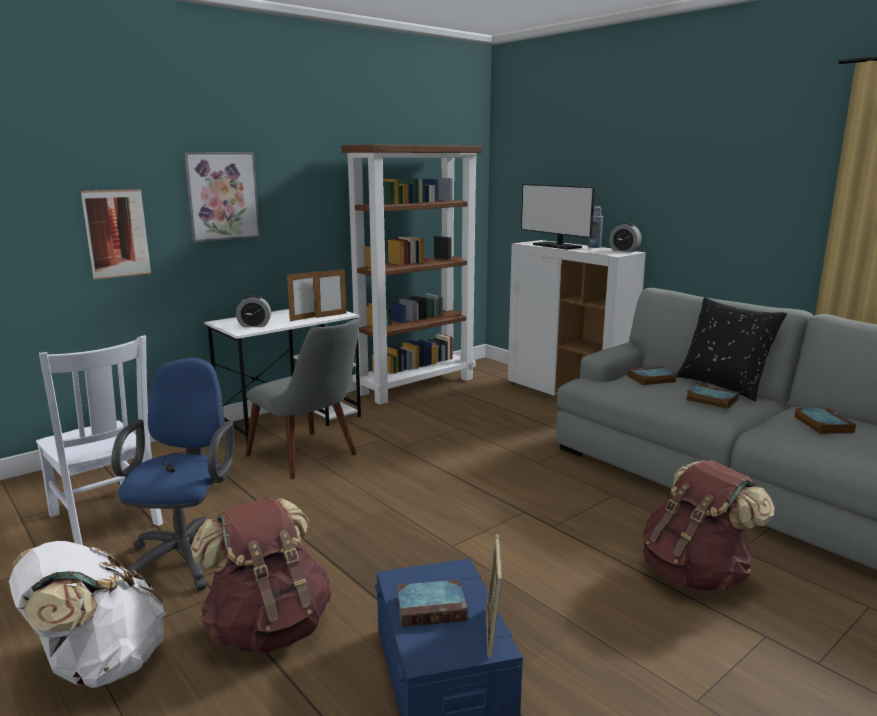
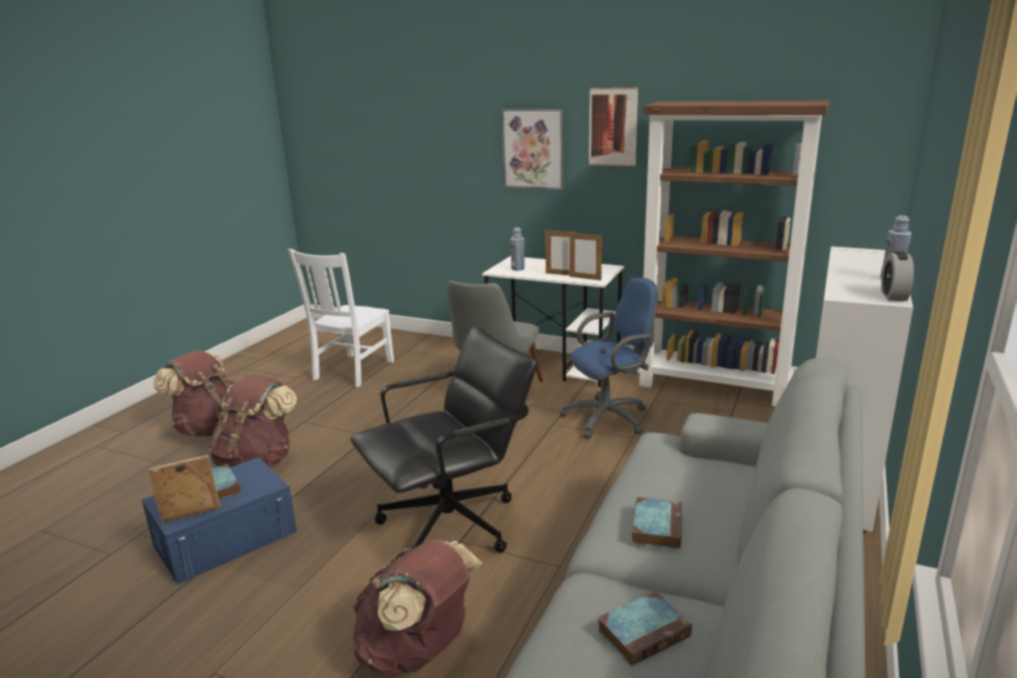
camera: 65 degrees right, 5 degrees up
white backpack [9,541,166,688] -> brown backpack [153,350,235,437]
picture [81,189,151,279] -> picture moved to [589,88,638,166]
blue office chair [111,358,234,591] -> blue office chair moved to [559,278,657,439]
alarm clock [236,295,271,327] -> blue bottle [511,227,525,271]
monitor [521,184,595,250] -> none
book [627,366,677,385] -> none
black pillow [676,297,787,402] -> none
none -> black office chair [351,326,537,553]

